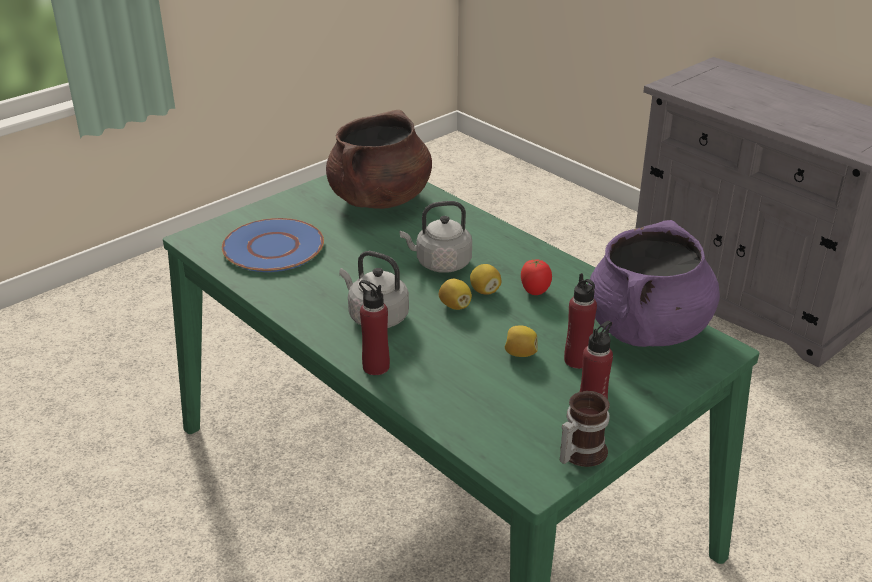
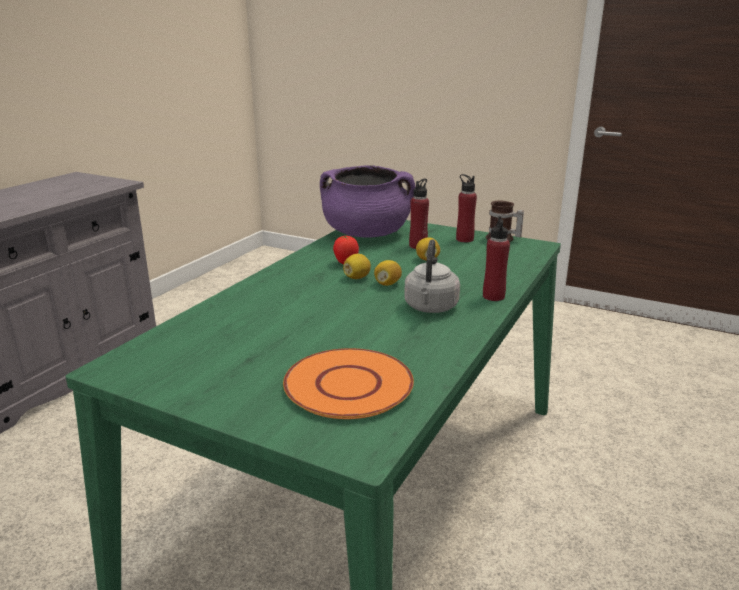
camera: 110 degrees left, 10 degrees down
blue plate [222,218,324,272] -> orange plate [283,348,414,419]
brown cooking pot [326,110,432,209] -> none
grey kettle [400,201,472,273] -> none

